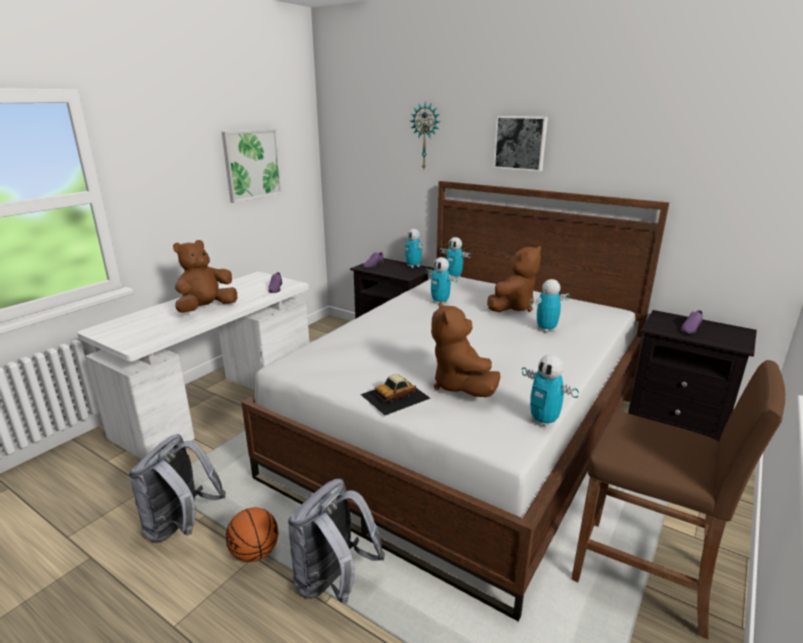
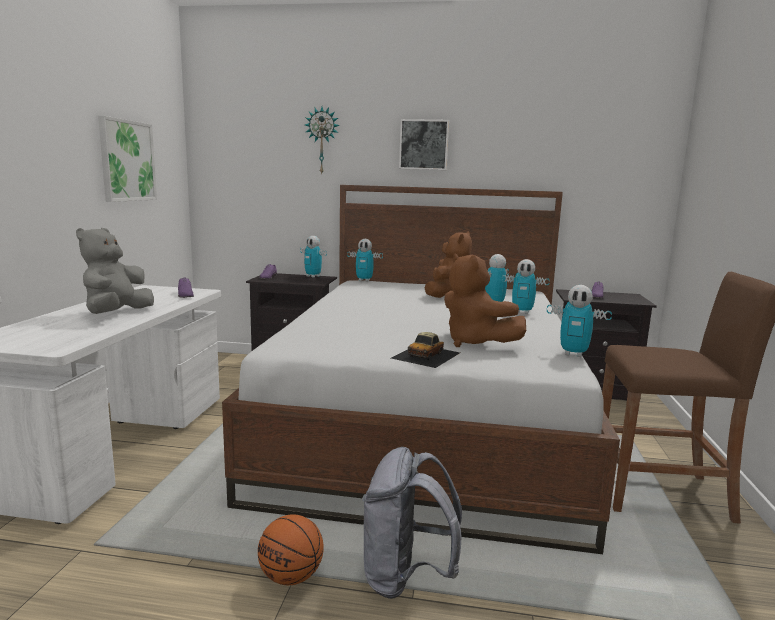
camera: 25 degrees left, 10 degrees down
grey backpack [129,434,226,543] -> none
brown plush toy [173,240,237,313] -> grey plush toy [76,228,154,314]
toy robot [426,257,458,304] -> toy robot moved to [502,259,550,314]

